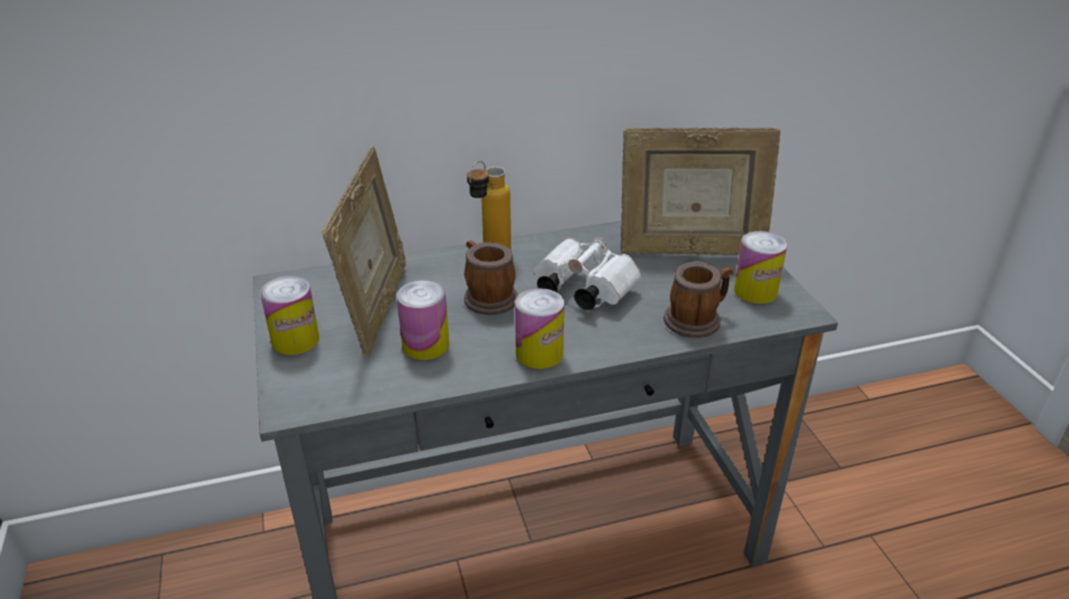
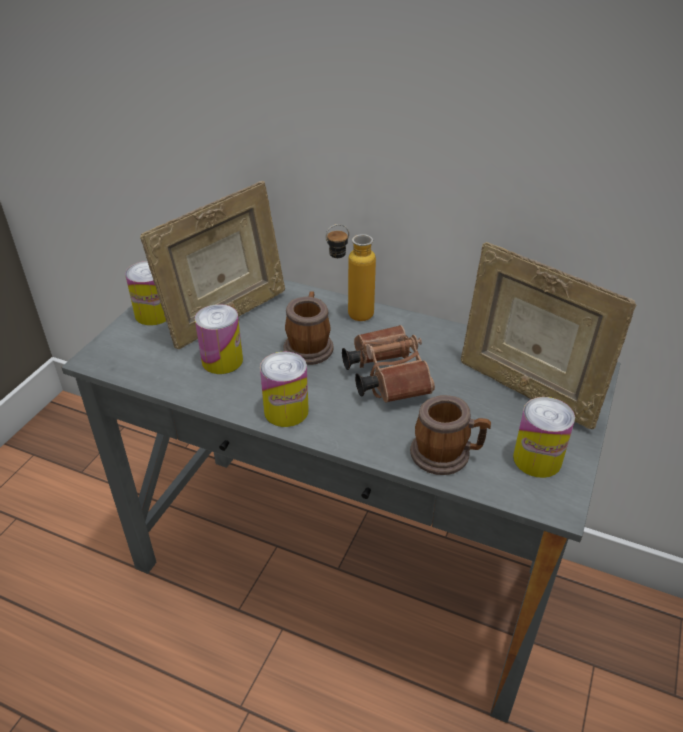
camera: 40 degrees right, 5 degrees up
white binoculars [534,237,642,310] -> brown binoculars [342,325,435,403]

